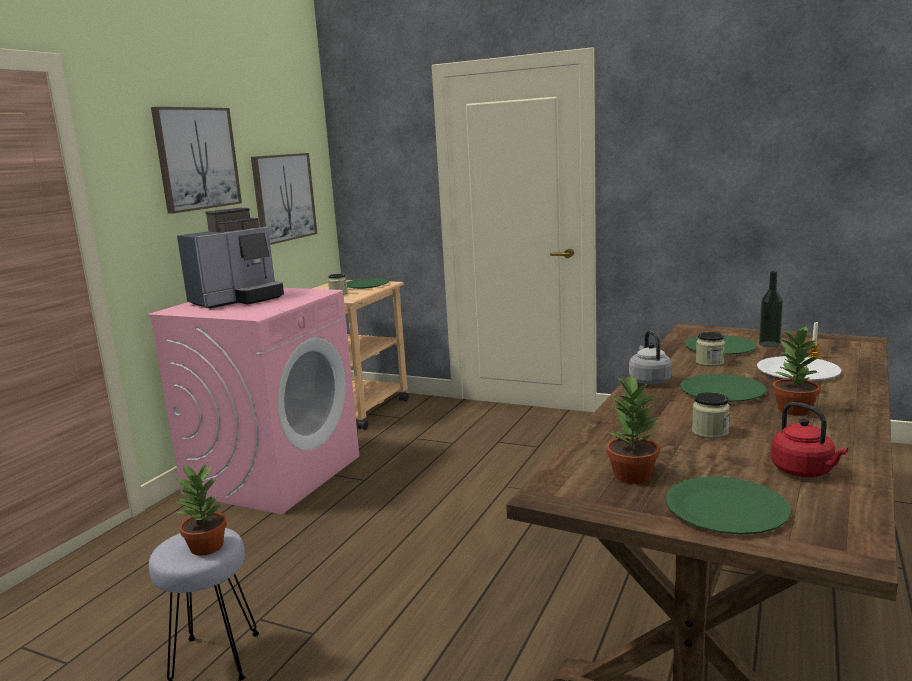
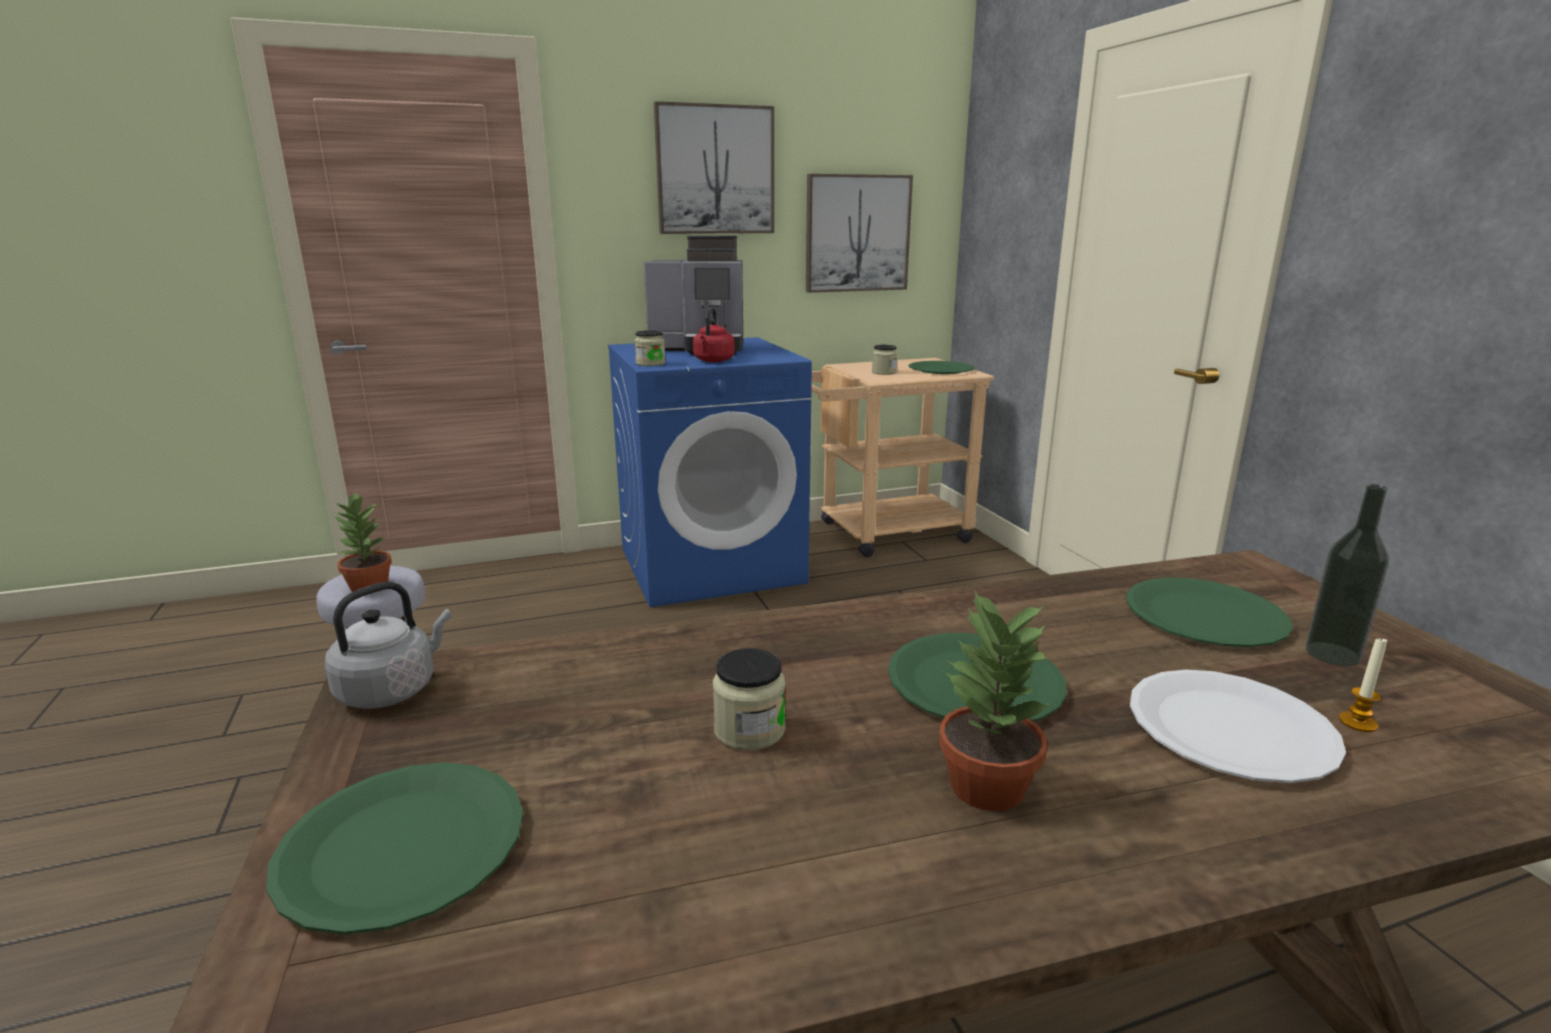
camera: 45 degrees right, 5 degrees up
pink washing machine [147,288,359,514] -> blue washing machine [608,337,812,607]
potted plant [606,374,659,484] -> none
grey kettle [629,331,672,385] -> grey kettle moved to [325,582,452,709]
jar [696,332,725,367] -> jar moved to [634,330,665,366]
red kettle [771,402,848,477] -> red kettle moved to [693,307,735,362]

